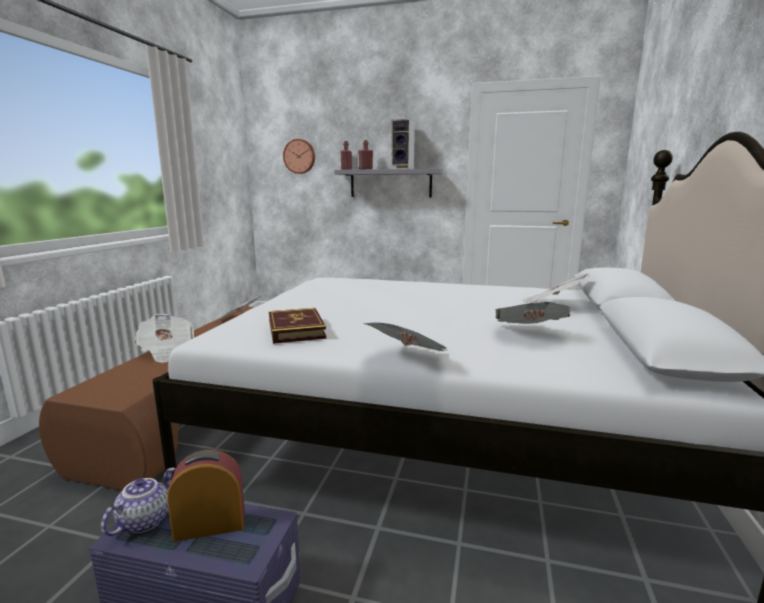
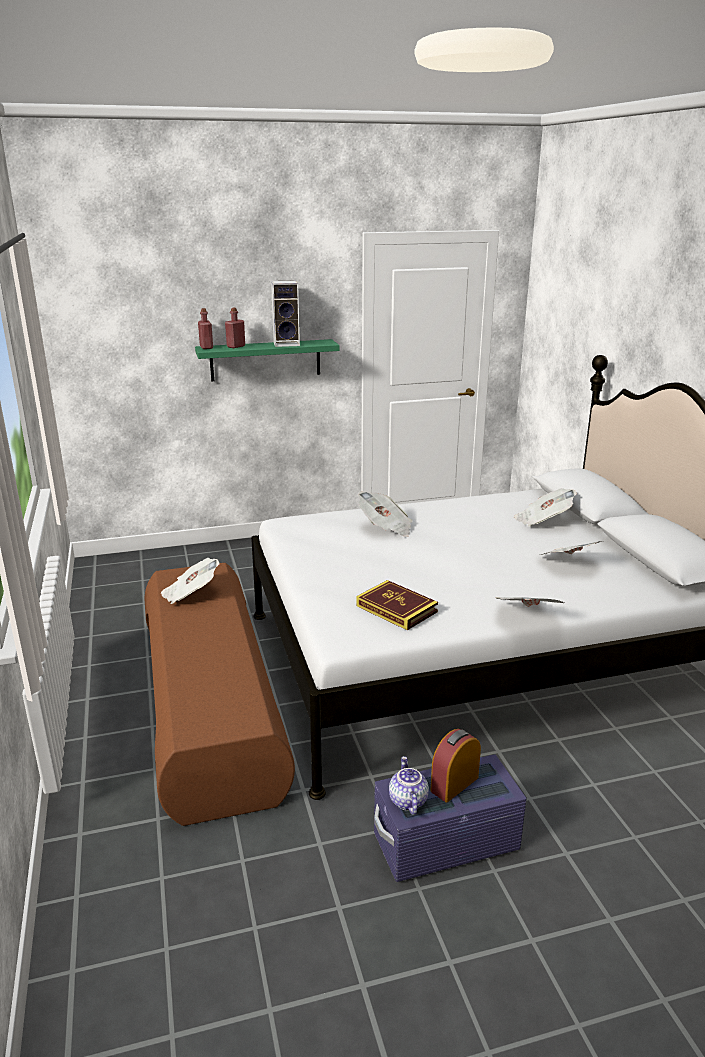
camera: 30 degrees left, 10 degrees up
newspaper [134,314,194,363] -> newspaper moved to [358,491,412,537]
wall clock [283,139,315,174] -> none
grey shelf [334,169,442,197] -> green shelf [195,339,340,382]

